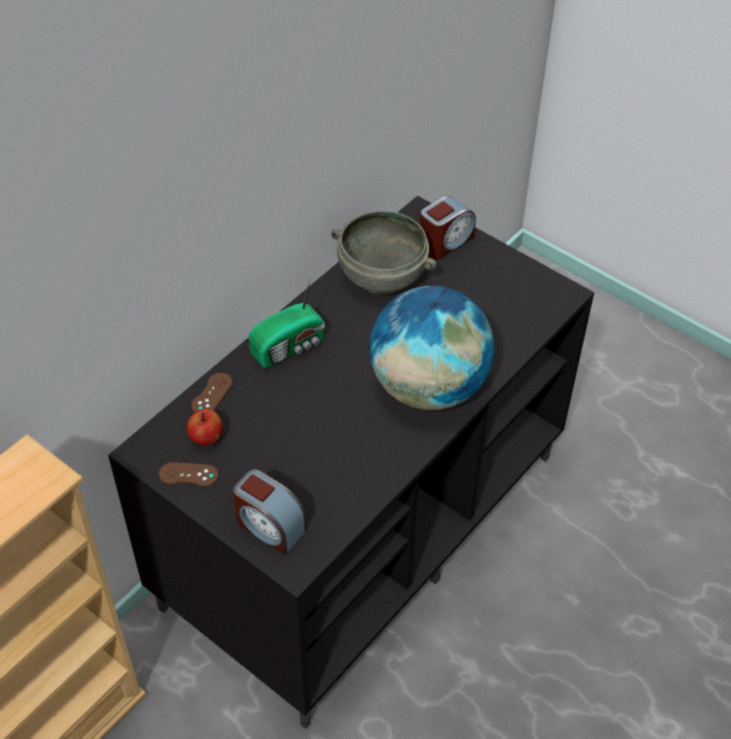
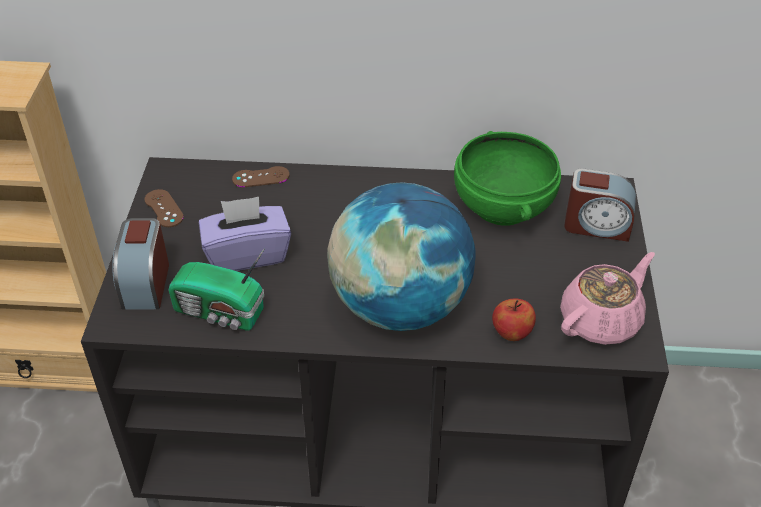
camera: 55 degrees right, 5 degrees down
apple [186,408,223,446] -> apple moved to [492,298,536,341]
radio [248,271,325,368] -> radio moved to [169,248,265,331]
grey bowl [331,211,437,294] -> green bowl [454,131,561,225]
none -> purple tissue box [199,197,291,271]
none -> pink teapot [560,252,655,345]

